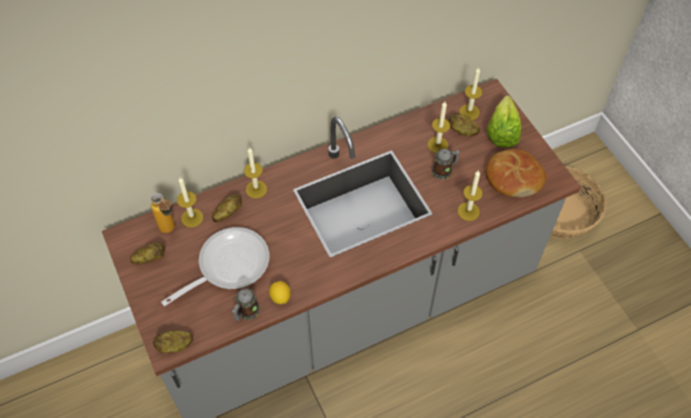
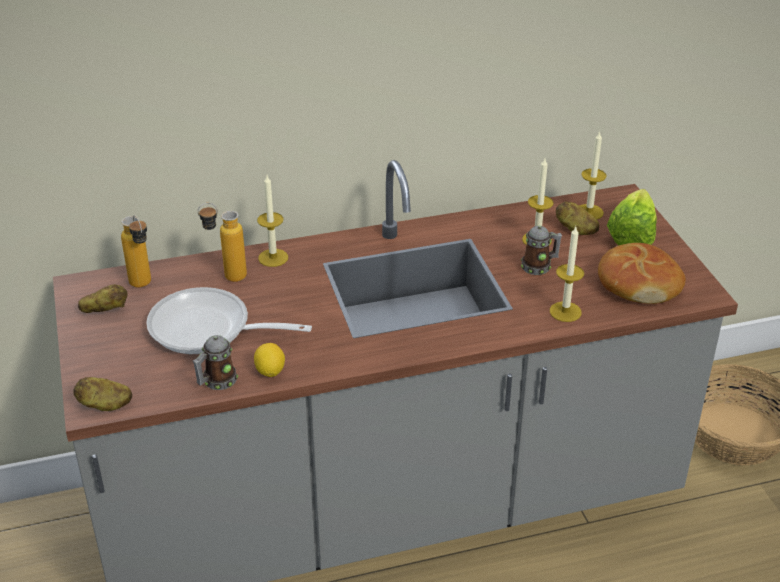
camera: 10 degrees right, 20 degrees down
frying pan [161,227,269,306] -> frying pan turned 135 degrees counterclockwise [146,287,312,354]
candle [177,177,203,227] -> none
potato [212,194,242,222] -> bottle [198,203,247,282]

